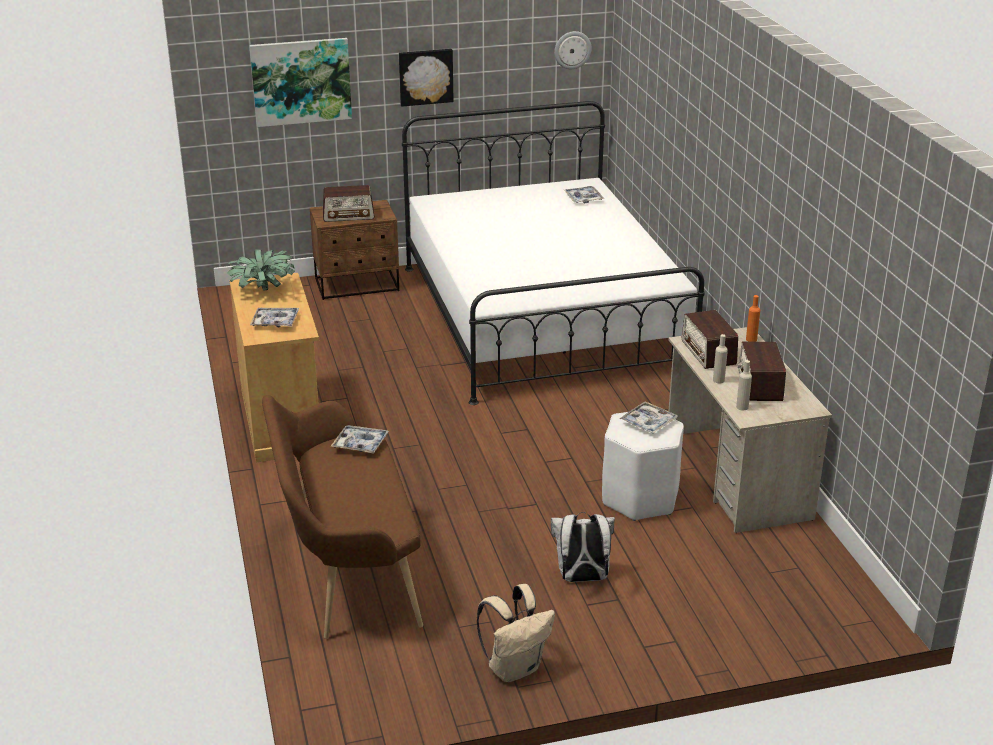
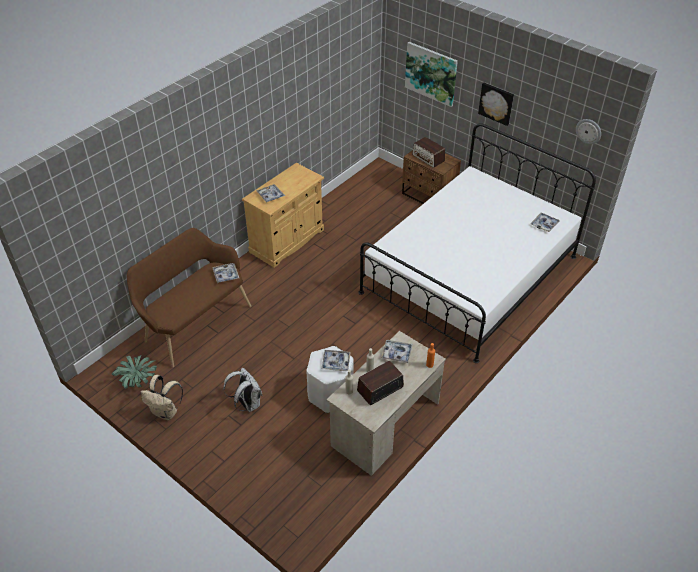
camera: 55 degrees right, 15 degrees up
potted plant [227,250,295,290] -> potted plant moved to [112,355,157,389]
radio [682,310,738,369] -> tray [381,340,413,363]

